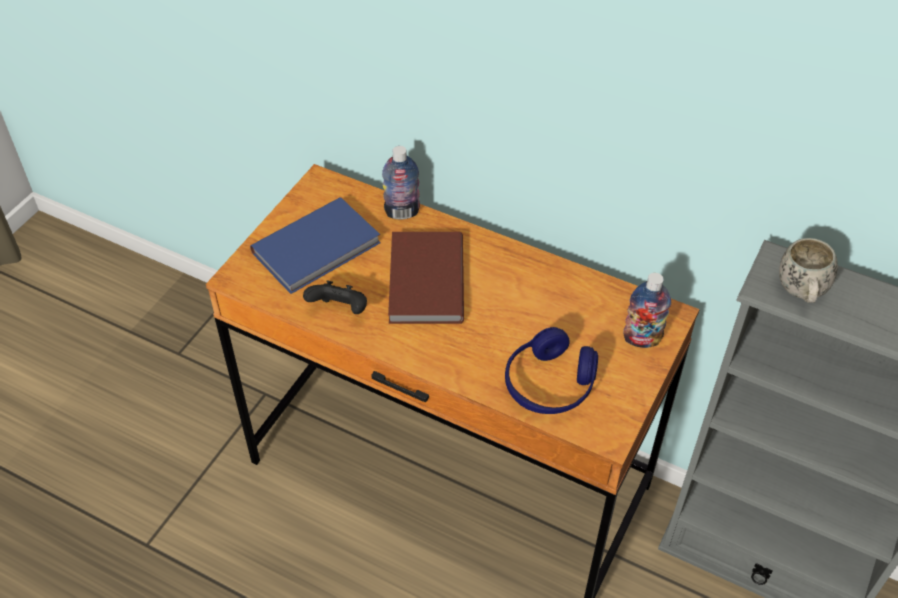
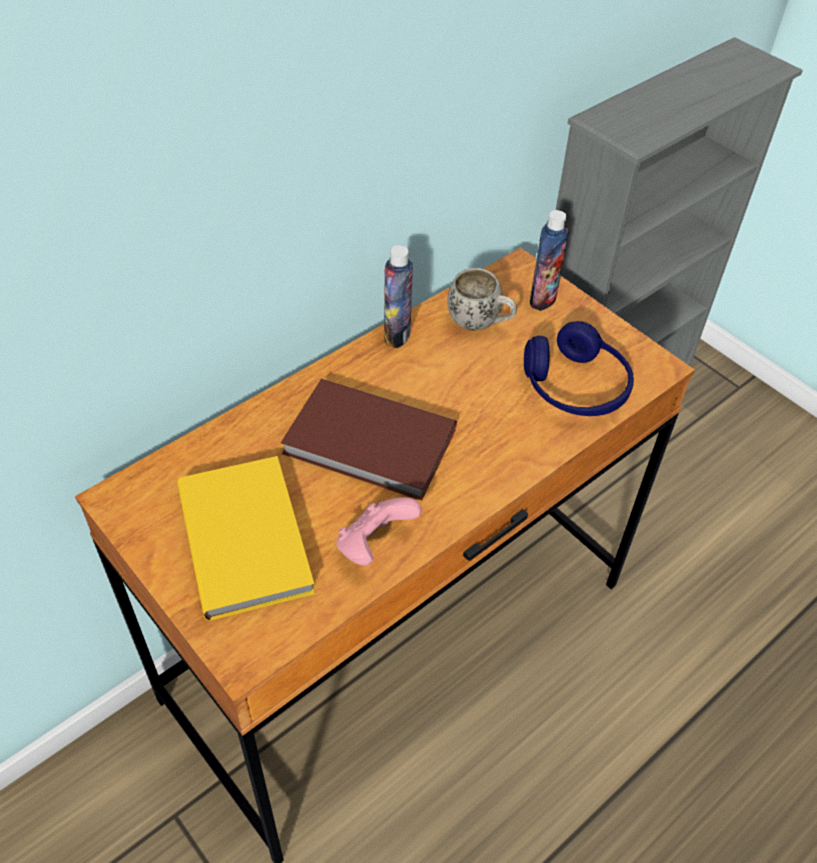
camera: 70 degrees left, 0 degrees up
blue book [250,197,381,294] -> yellow book [177,456,315,621]
black game controller [303,280,367,314] -> pink game controller [337,497,422,566]
bottle [382,146,420,219] -> bottle moved to [384,245,413,348]
white mug [779,238,838,303] -> white mug moved to [447,268,517,330]

